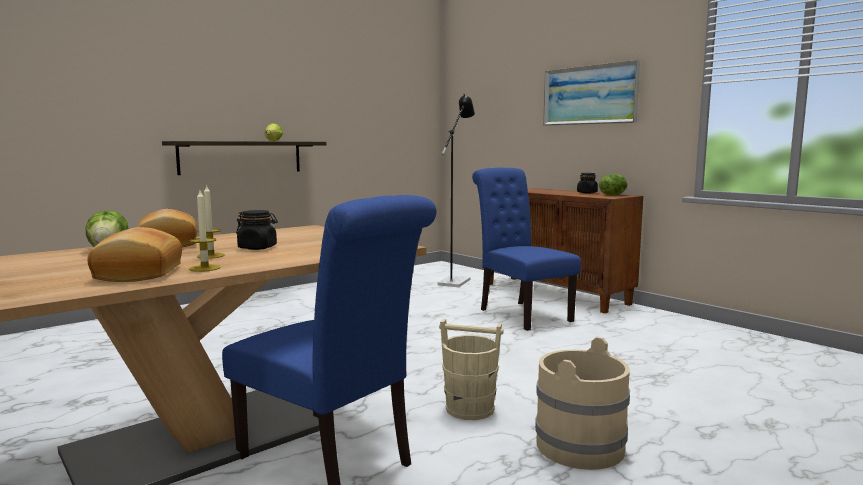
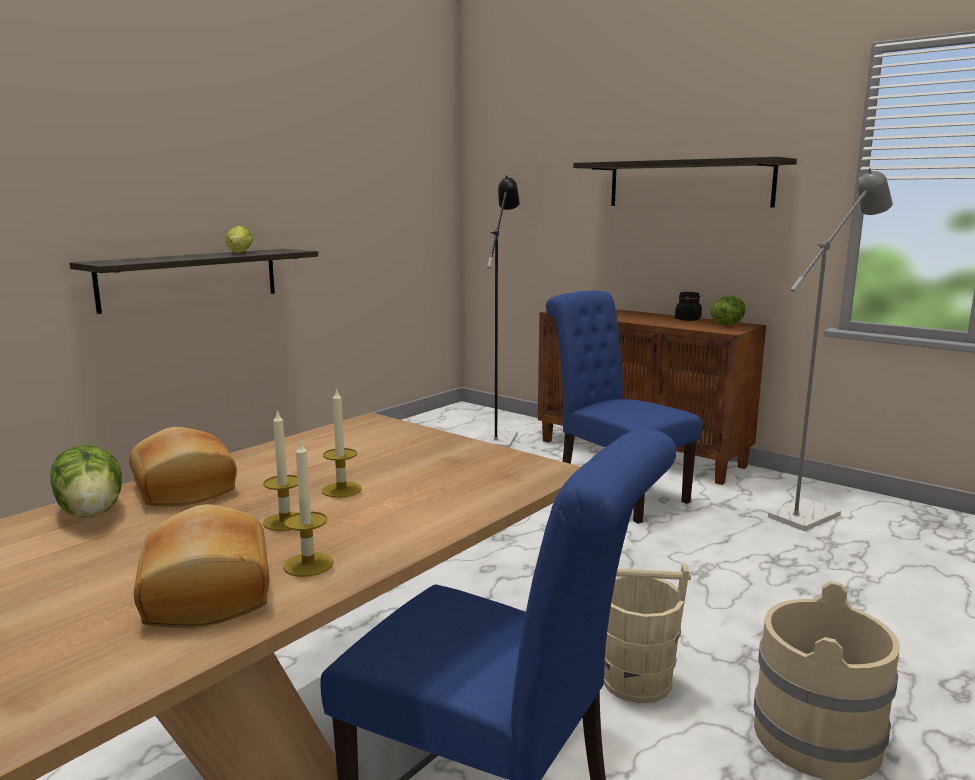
camera: 10 degrees left, 5 degrees up
black jar [236,210,278,250] -> candle [322,388,362,498]
picture [543,60,640,126] -> shelf [573,157,797,208]
none -> grey floor lamp [768,168,893,531]

